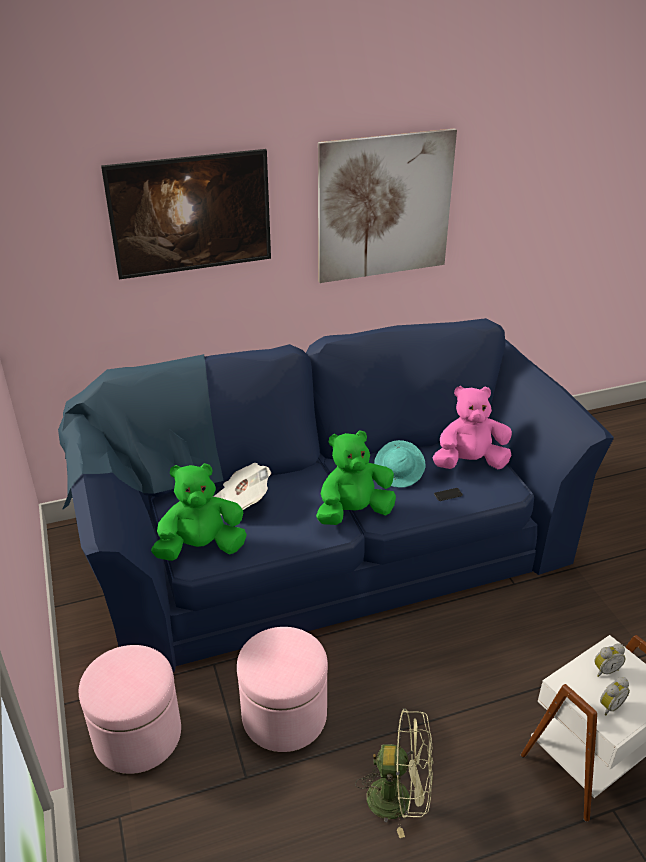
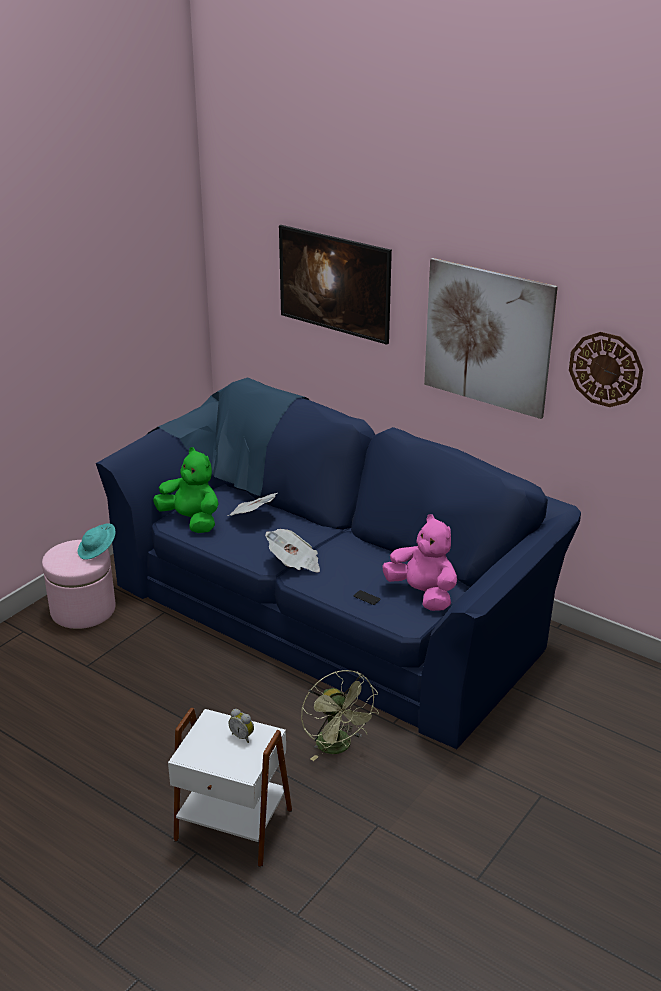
camera: 55 degrees right, 5 degrees down
pink ottoman [237,627,328,752] -> none
green plush toy [316,430,396,525] -> newspaper [265,529,320,572]
green fan [355,708,433,838] -> green fan moved to [301,670,379,761]
turquoise hat [374,440,426,488] -> turquoise hat moved to [78,523,116,560]
alarm clock [600,677,630,715] -> none
none -> wall clock [569,332,643,407]

